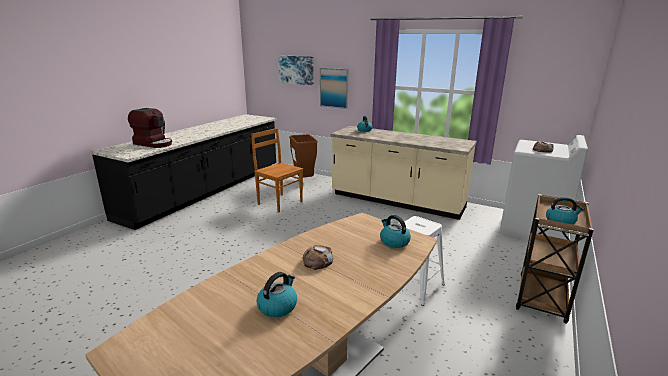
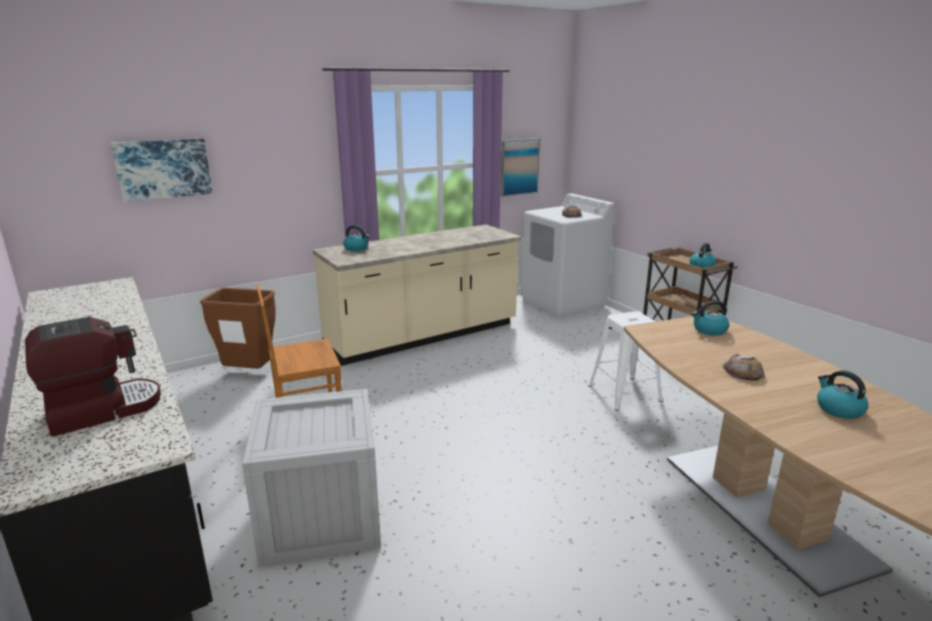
camera: 60 degrees left, 0 degrees up
picture [320,68,349,109] -> picture moved to [501,138,540,197]
none -> crate [242,389,381,566]

